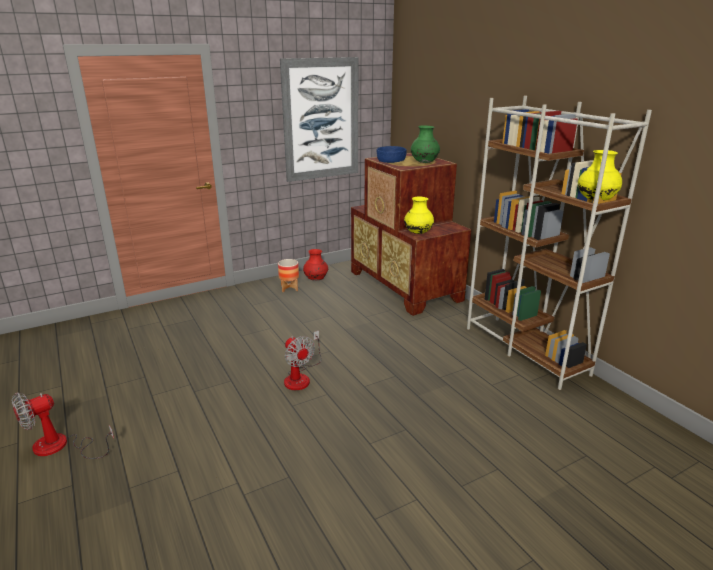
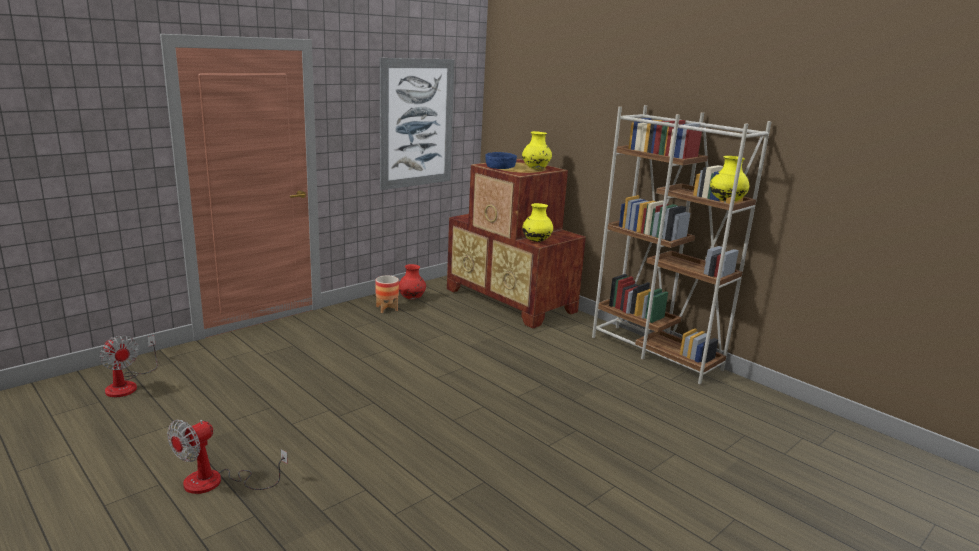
camera: 15 degrees left, 5 degrees down
fan [284,330,322,390] -> fan moved to [100,335,158,397]
green vase [411,125,440,163] -> yellow vase [522,131,552,170]

